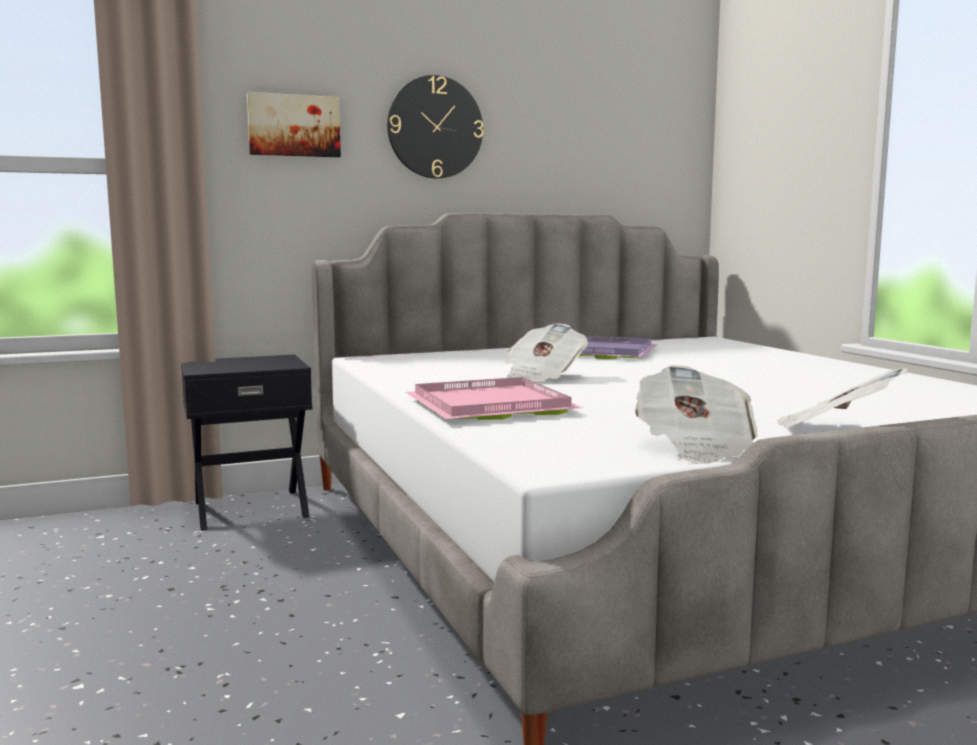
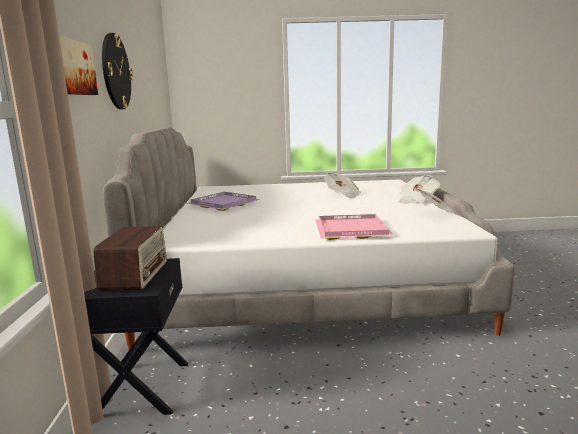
camera: 70 degrees left, 5 degrees up
newspaper [505,323,588,381] -> newspaper moved to [324,172,361,199]
none -> radio [93,226,167,290]

